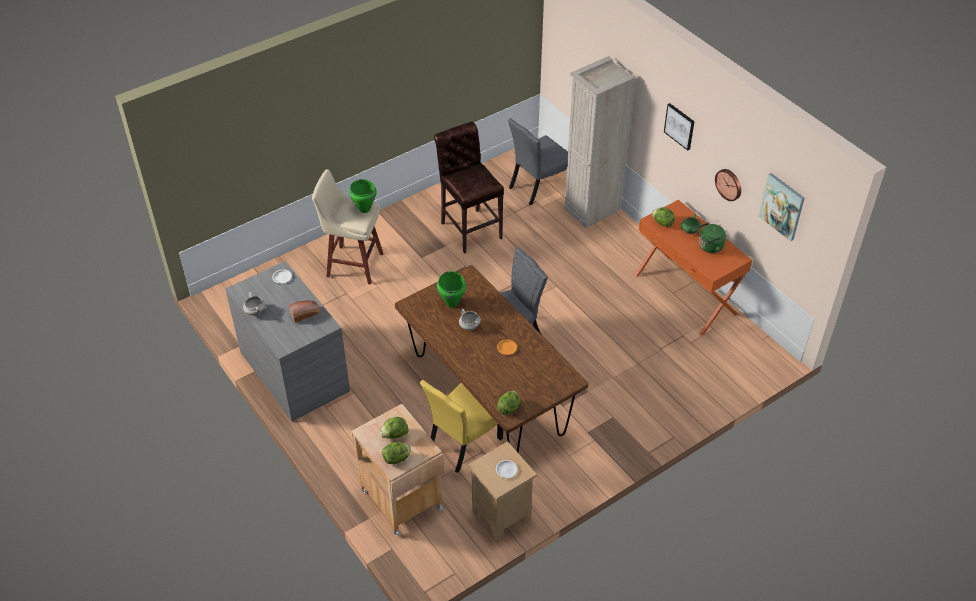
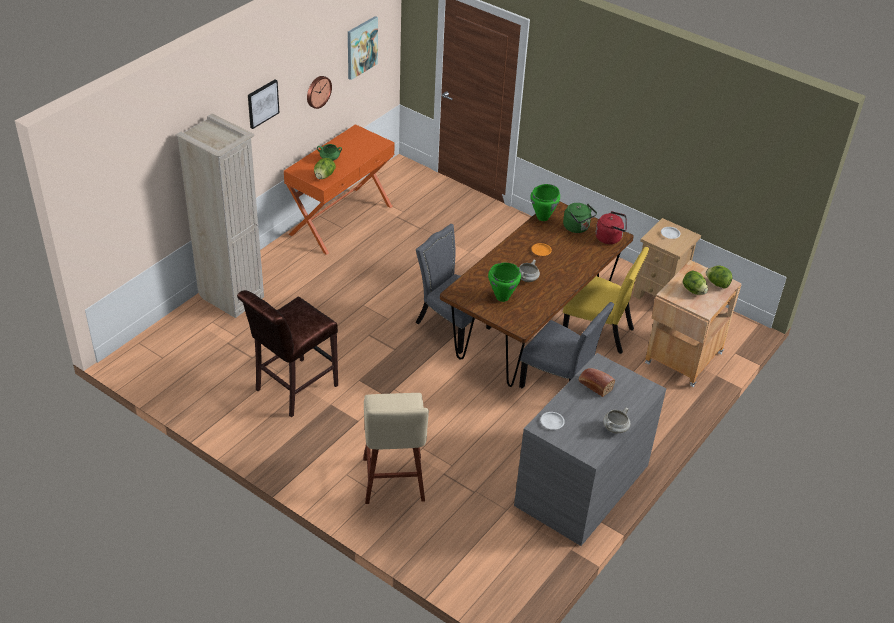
camera: 110 degrees left, 5 degrees down
green cooking pot [349,179,377,213] -> green cooking pot moved to [530,184,560,221]
lettuce [497,391,521,415] -> red kettle [596,211,627,244]
grey chair [508,118,568,205] -> grey chair moved to [519,302,614,389]
green kettle [696,222,726,253] -> green kettle moved to [563,203,597,233]

